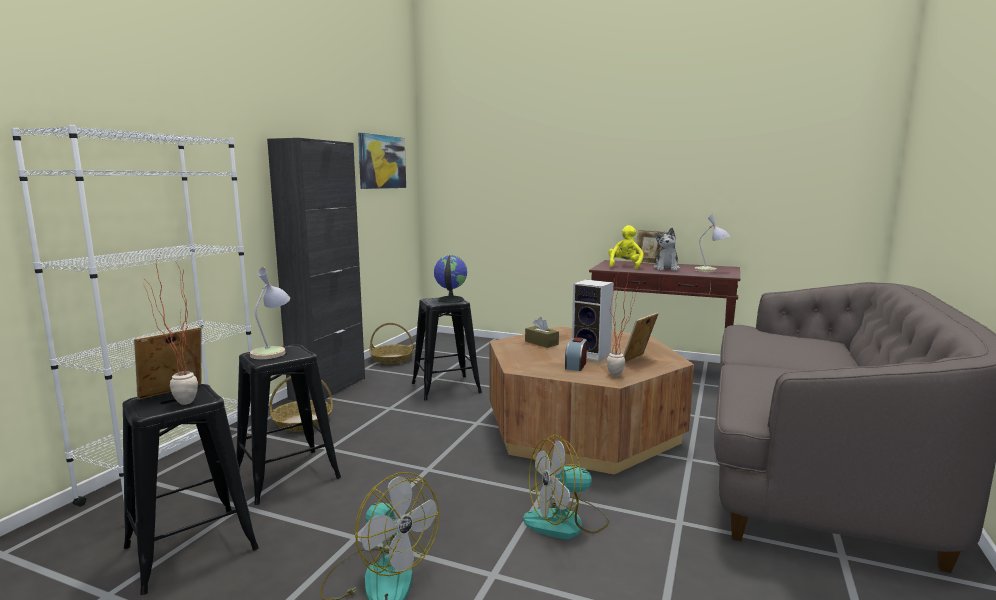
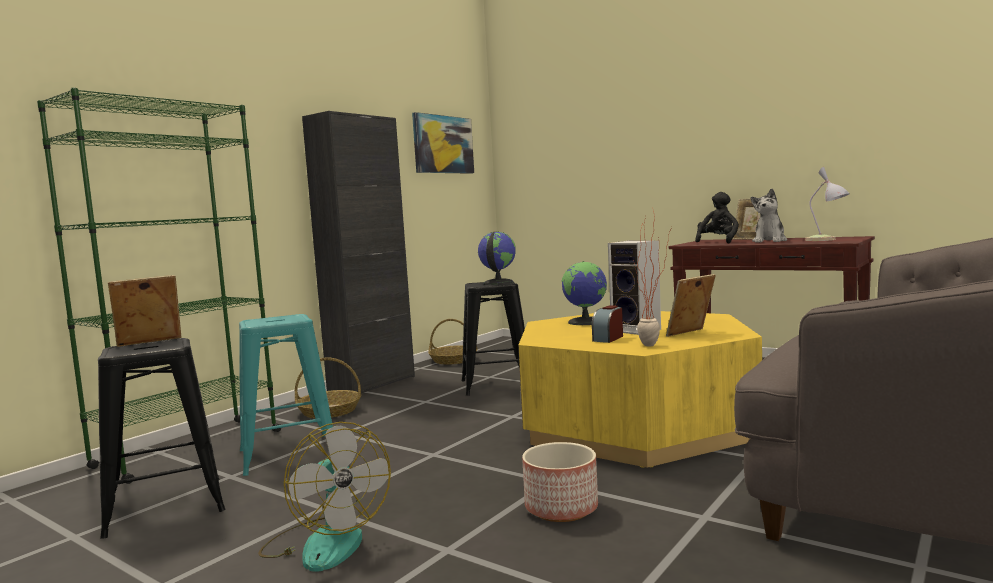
camera: 15 degrees right, 5 degrees down
white bookcase [11,125,252,507] -> green bookcase [37,88,281,484]
potted plant [143,254,198,405] -> none
black stool [237,344,341,505] -> turquoise stool [239,314,333,476]
table lamp [250,267,290,359] -> none
brown coffee table [489,326,694,474] -> yellow coffee table [518,311,762,468]
fan [523,435,609,539] -> planter [522,442,598,522]
brown tissue box [525,317,559,348] -> globe [561,261,607,325]
yellow plush toy [608,225,644,270] -> black plush toy [695,192,739,243]

